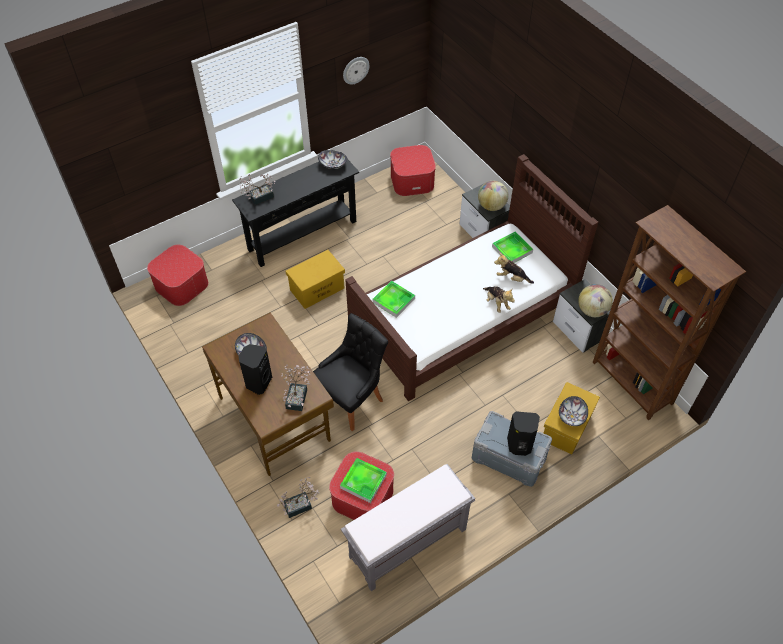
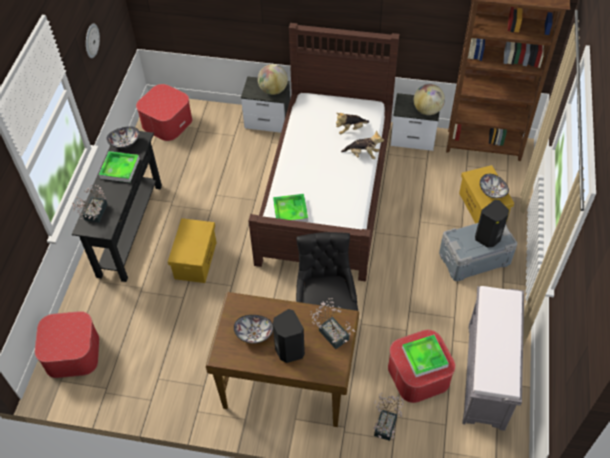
camera: 45 degrees left, 0 degrees up
tray [492,231,533,263] -> tray moved to [99,151,140,183]

